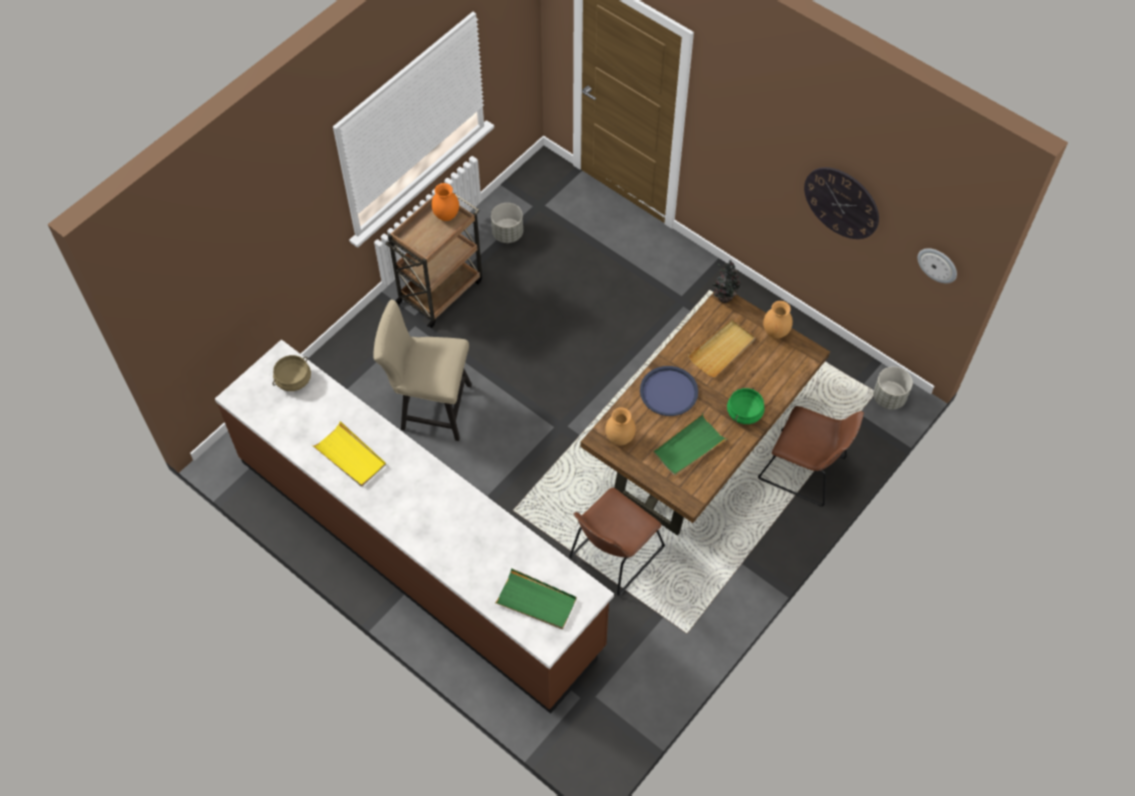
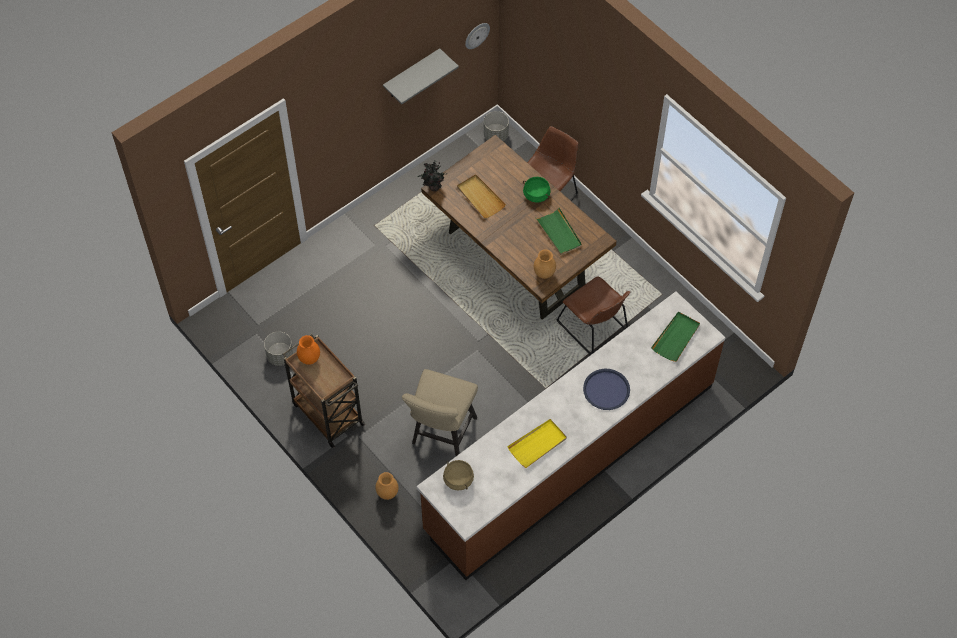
camera: 80 degrees left, 0 degrees up
blue tray [640,366,698,416] -> blue tray moved to [583,369,630,410]
brown vase [763,301,793,339] -> brown vase moved to [375,472,398,500]
wall clock [804,167,879,239] -> grey shelf [383,48,459,104]

